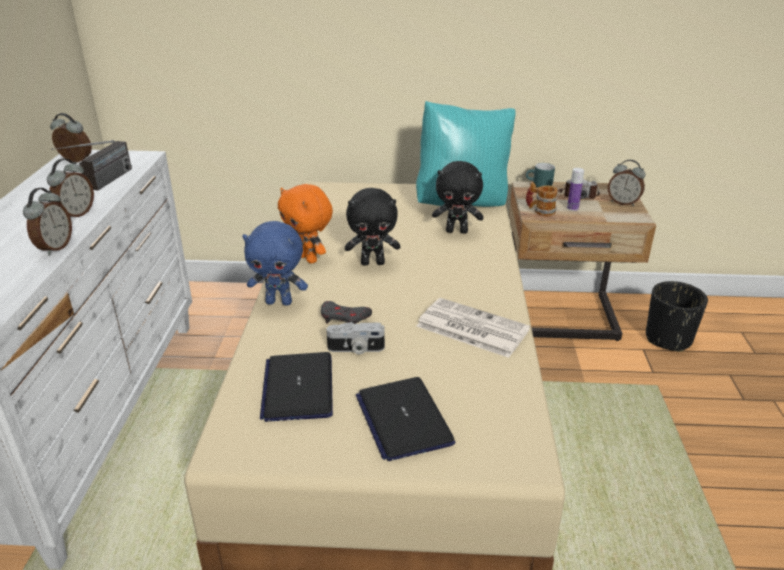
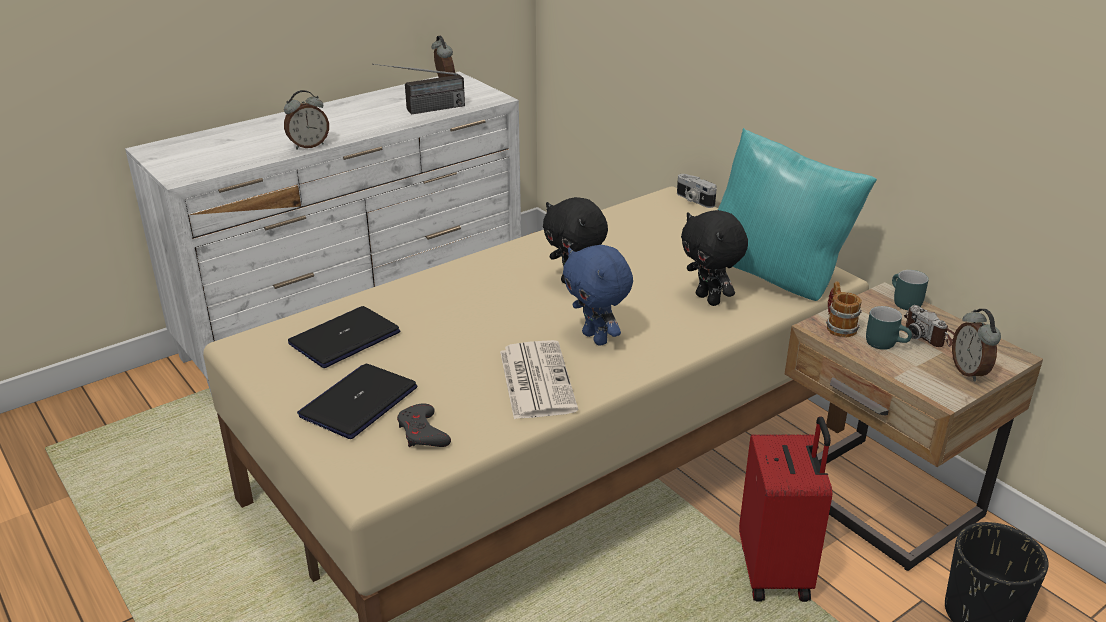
camera: 50 degrees right, 0 degrees up
alarm clock [47,159,94,218] -> none
blue plush toy [242,221,308,306] -> blue plush toy moved to [563,245,633,346]
orange plush toy [278,184,333,264] -> none
grey game controller [321,301,372,324] -> grey game controller moved to [397,404,451,447]
camera [326,322,385,354] -> camera moved to [677,174,717,208]
bottle [567,168,584,211] -> turquoise mug [866,306,912,350]
none -> red suitcase [739,417,833,602]

